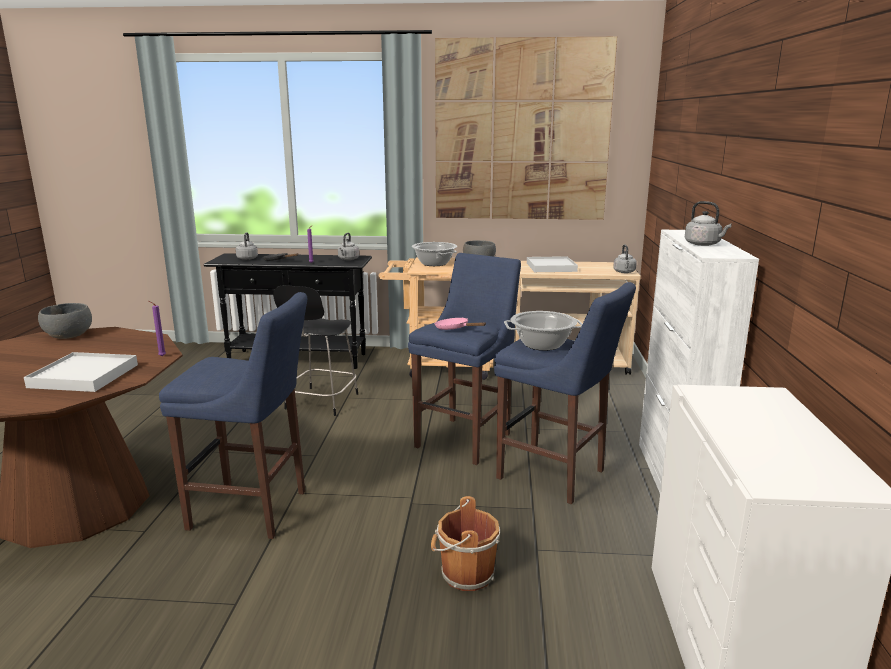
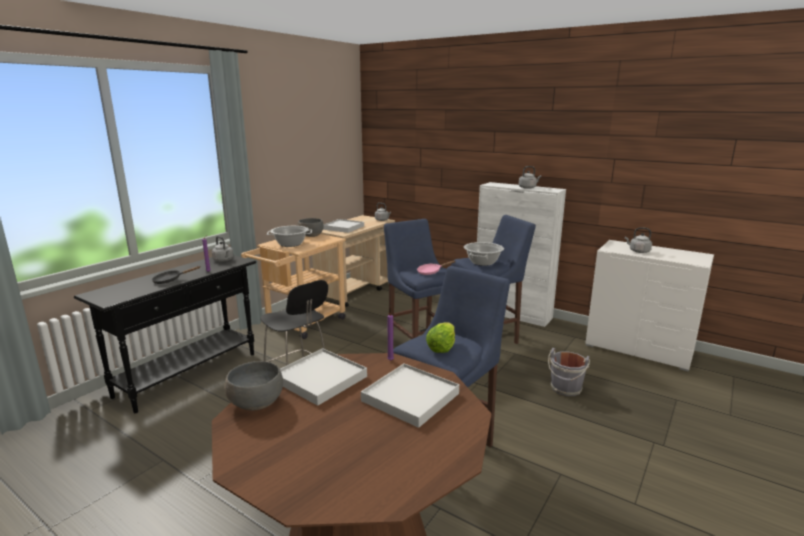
camera: 60 degrees left, 0 degrees up
grey kettle [236,232,258,260] -> grey kettle moved to [625,228,652,253]
brown bucket [431,496,500,591] -> grey bucket [548,348,590,396]
picture [435,37,617,220] -> none
none -> white tray [280,348,367,406]
none -> lettuce [426,322,455,353]

